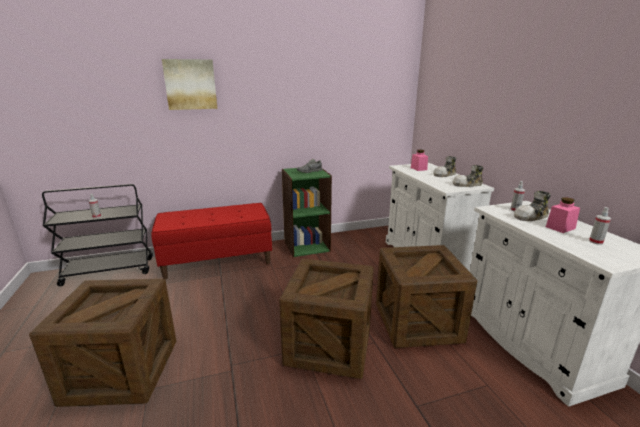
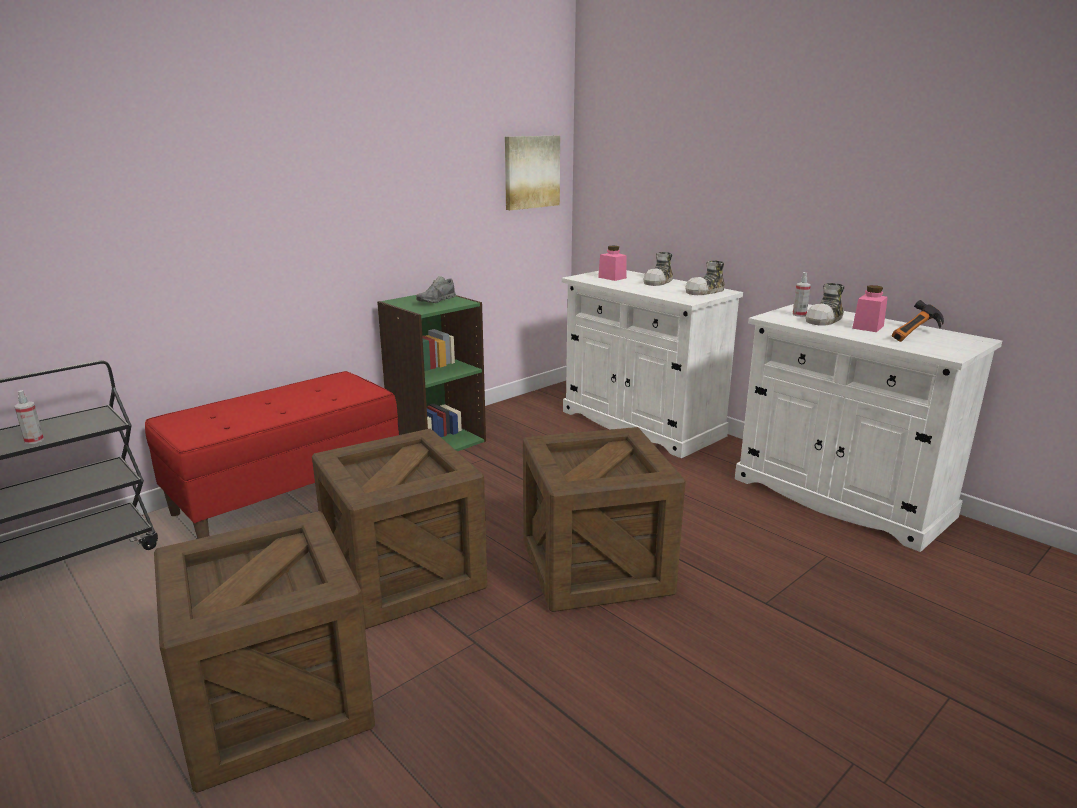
camera: 25 degrees left, 0 degrees up
picture [162,59,217,110] -> picture moved to [505,136,560,210]
crate [376,245,477,348] -> crate moved to [312,429,487,629]
spray bottle [589,207,611,245] -> hammer [892,300,944,342]

